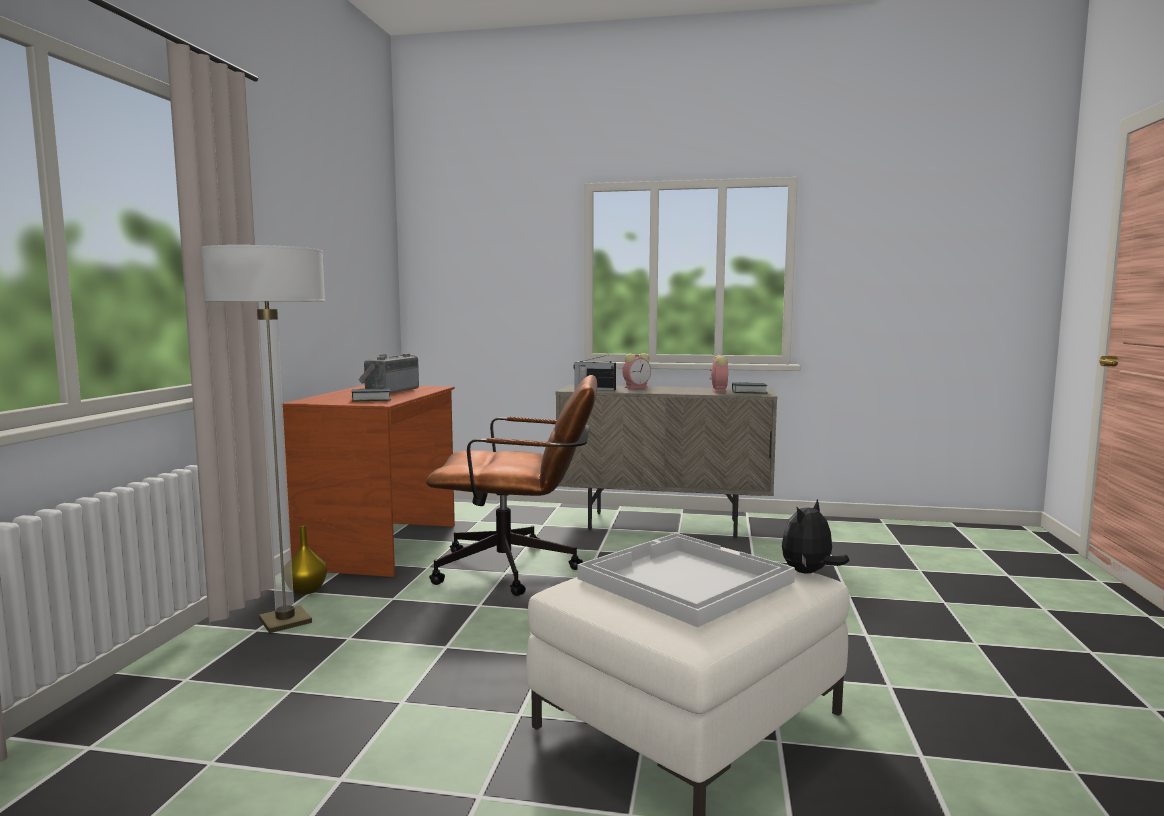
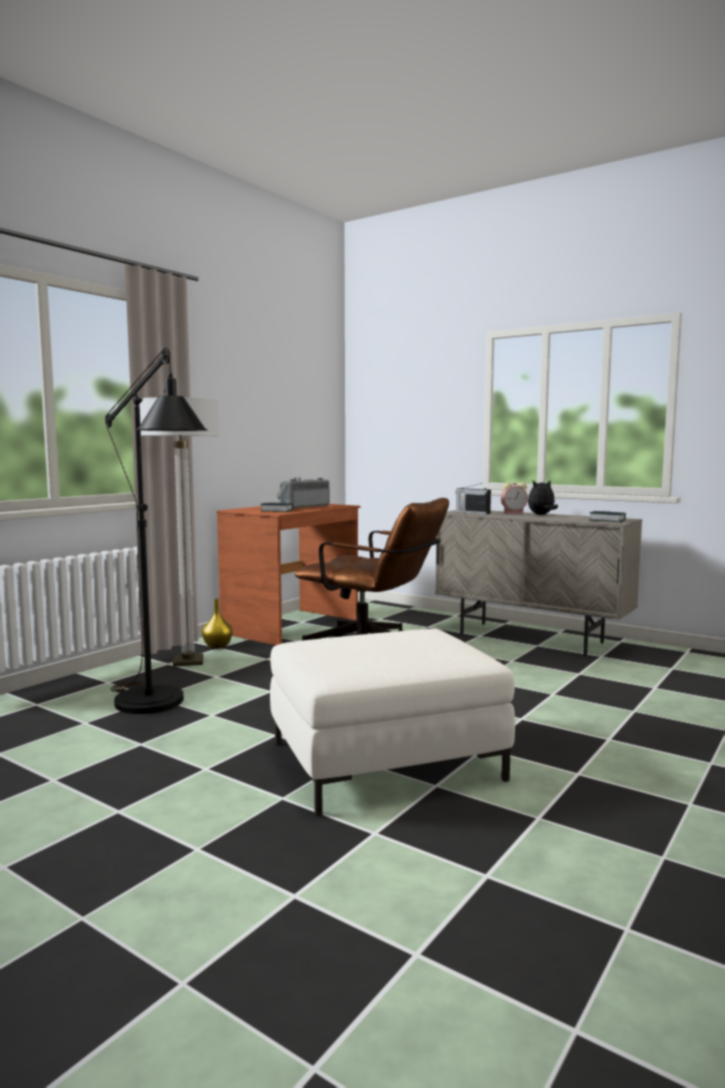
camera: 25 degrees right, 0 degrees up
white tray [577,533,795,627] -> none
alarm clock [709,355,729,393] -> none
plush toy [782,499,849,573] -> plush toy moved to [528,480,558,515]
none -> black floor lamp [105,347,208,714]

